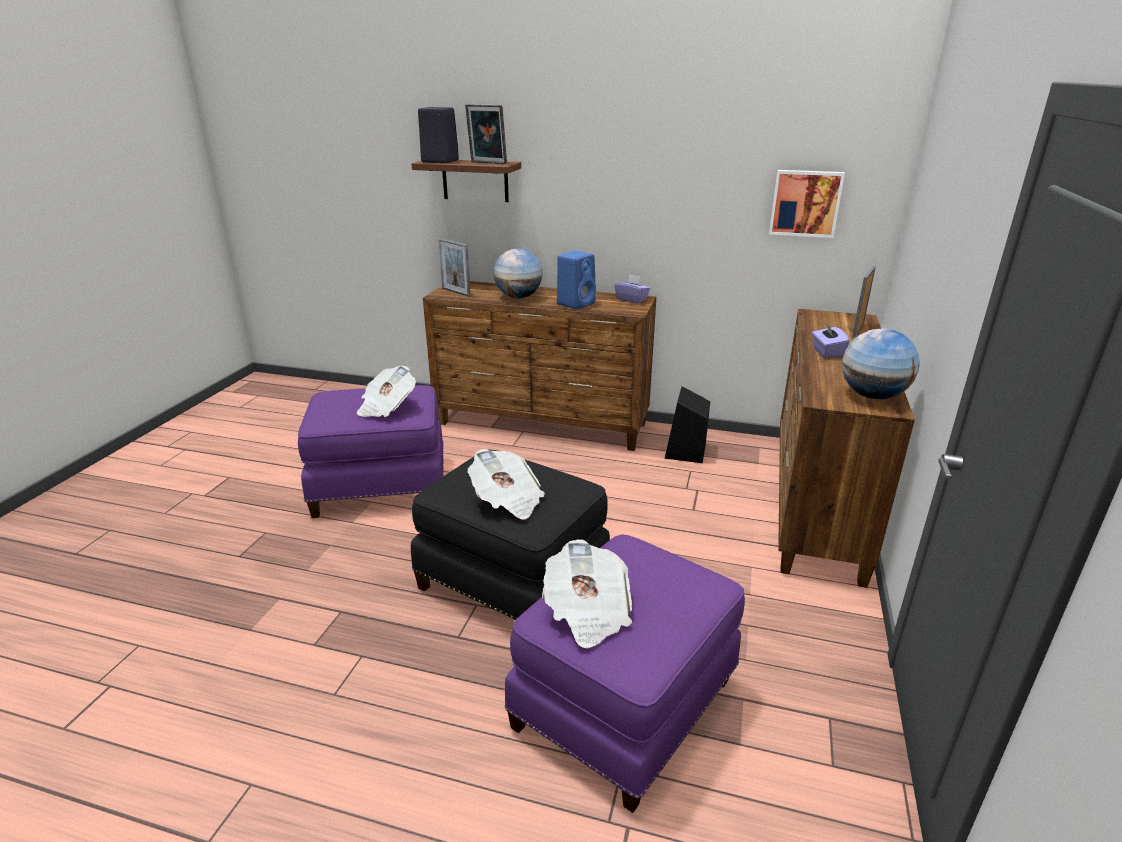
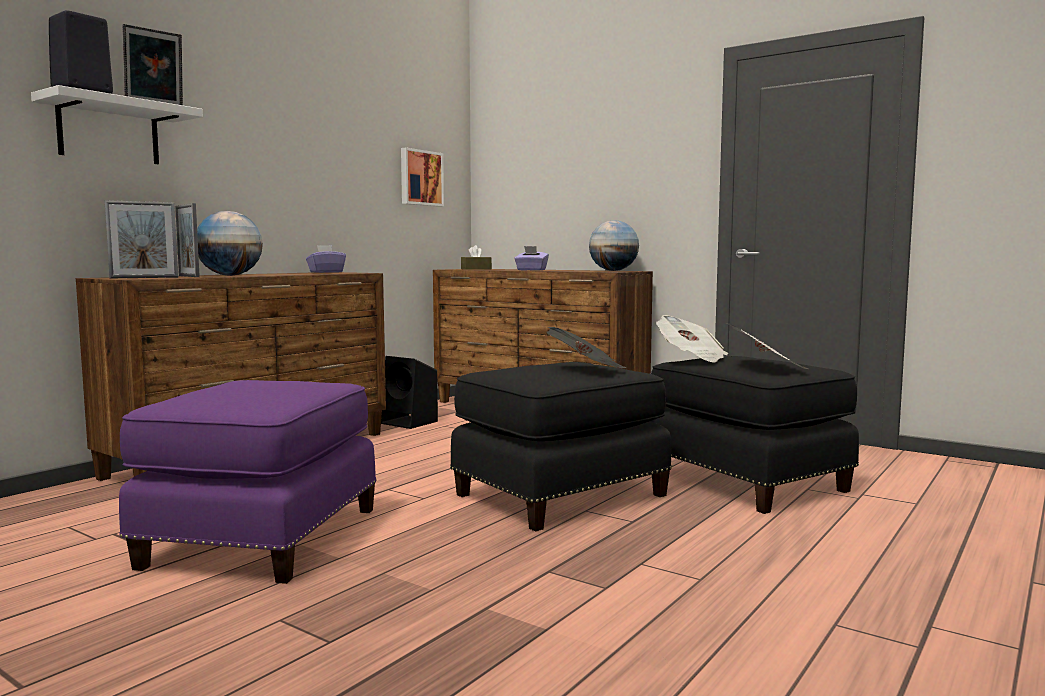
camera: 70 degrees left, 20 degrees down
newspaper [357,366,416,417] -> newspaper moved to [656,315,728,362]
brown shelf [411,160,521,202] -> white shelf [31,85,203,164]
purple ottoman [505,534,745,813] -> black ottoman [649,356,859,514]
blue speaker [557,250,596,309] -> none
picture frame [852,266,876,337] -> picture frame moved to [175,203,200,277]
none -> brown tissue box [461,245,492,270]

